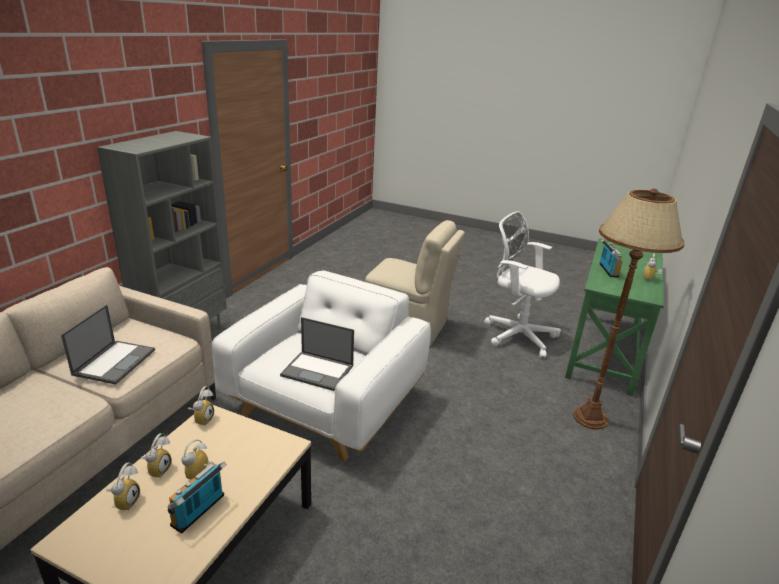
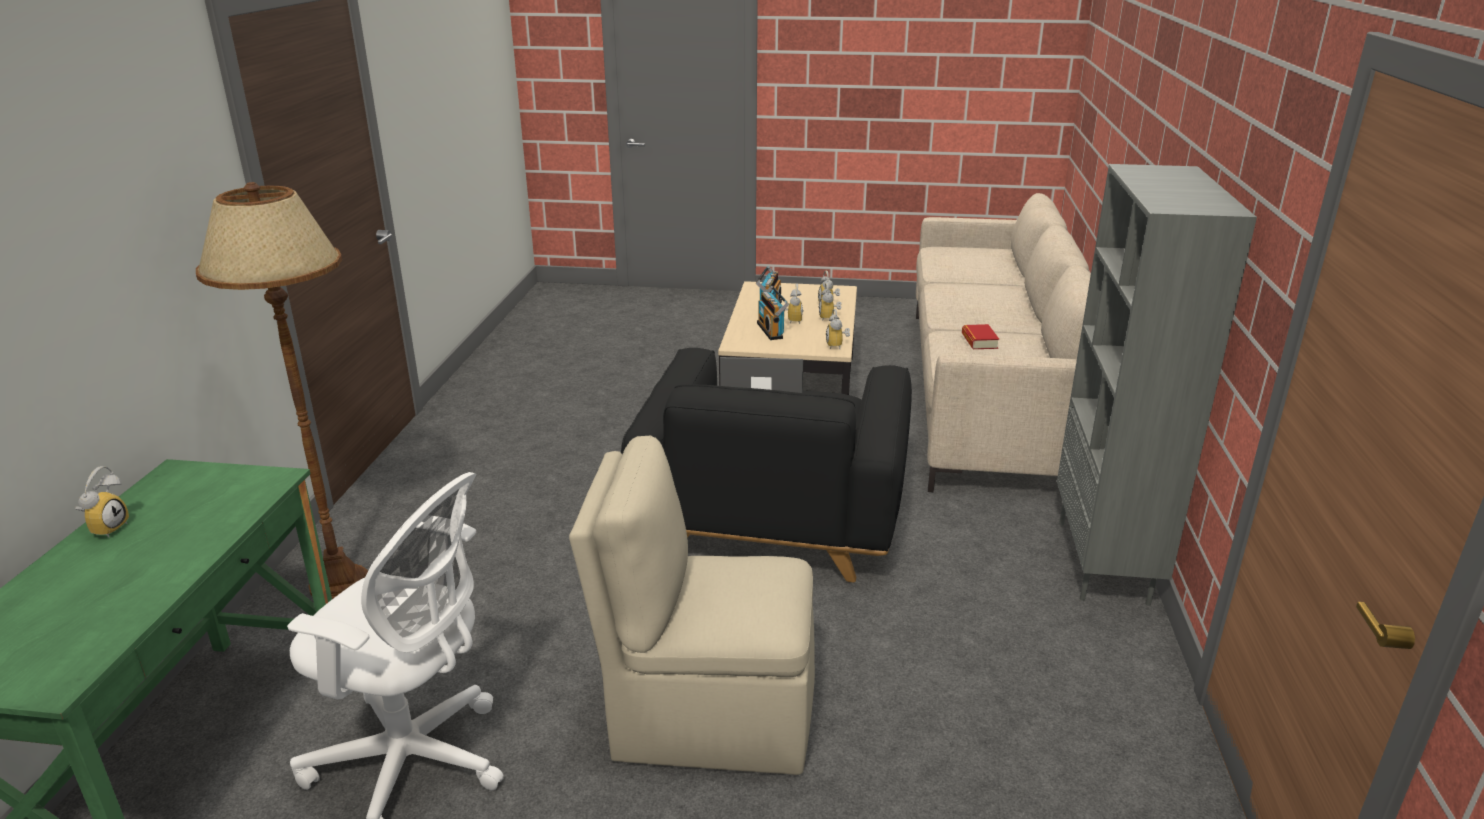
camera: 165 degrees right, 0 degrees up
laptop [61,304,155,385] -> book [962,324,999,349]
white armchair [212,270,431,461] -> black armchair [621,348,912,583]
radio [599,239,622,278] -> radio moved to [757,286,789,340]

